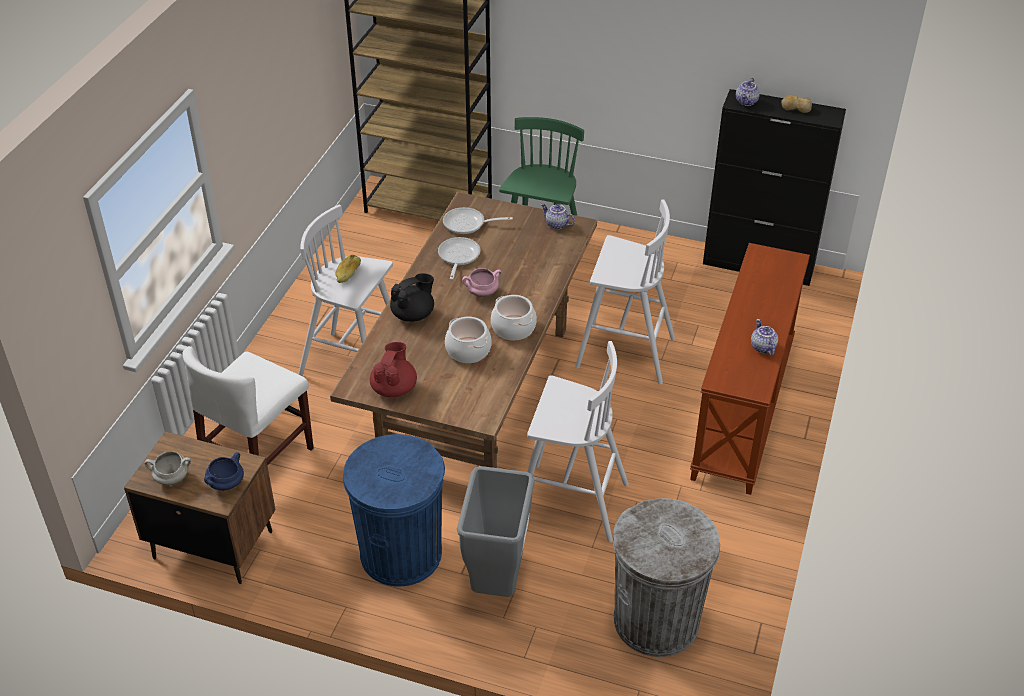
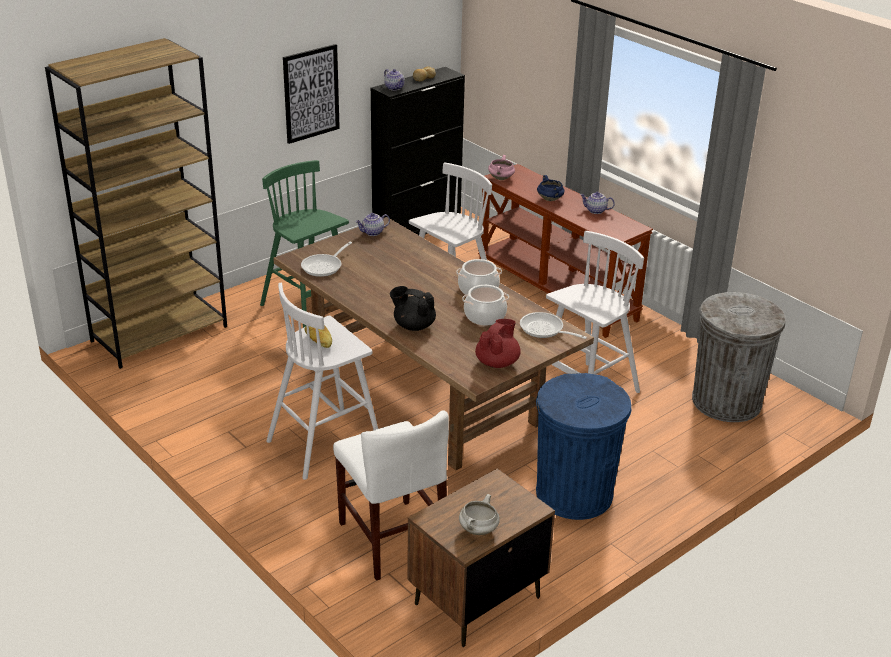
camera: 60 degrees left, 10 degrees down
blue cooking pot [204,452,244,491] -> blue cooking pot moved to [537,175,564,201]
red teapot [370,342,417,397] -> red teapot turned 75 degrees clockwise [475,319,521,368]
black teapot [390,273,434,322] -> black teapot turned 60 degrees counterclockwise [390,286,436,331]
frying pan [438,237,481,280] -> frying pan moved to [520,312,587,339]
grey trash can [457,466,535,597] -> none
pink cooking pot [462,268,502,297] -> pink cooking pot moved to [488,155,515,180]
none -> picture [283,44,340,144]

